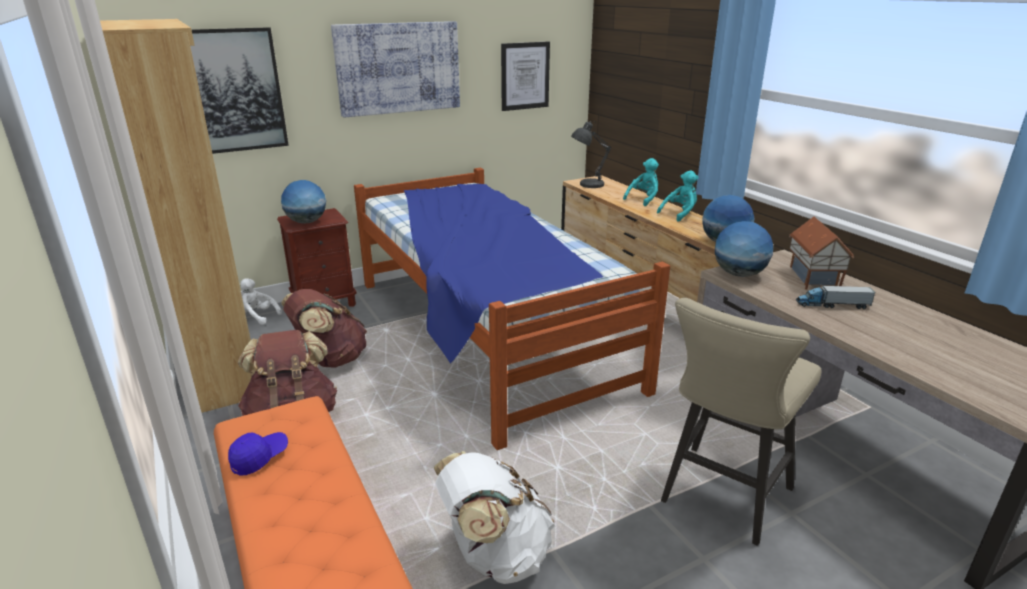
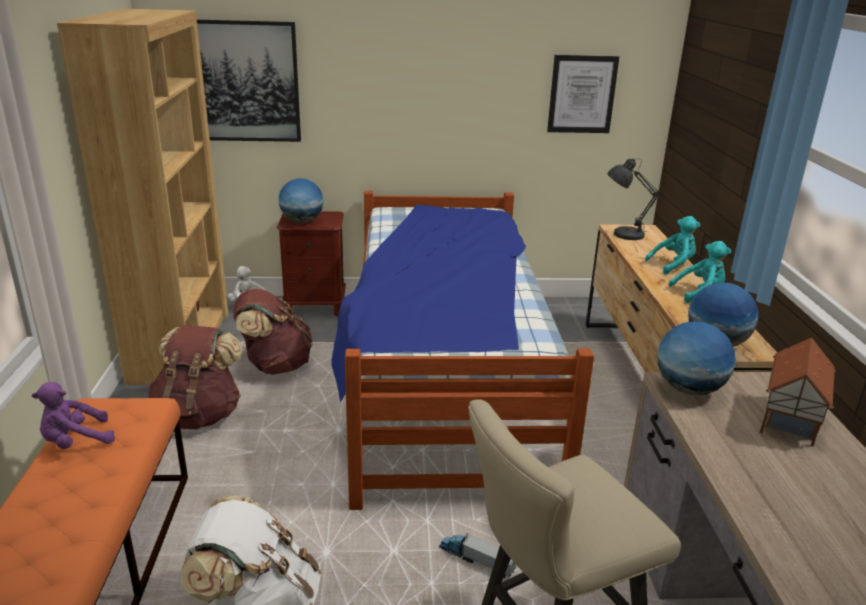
camera: 25 degrees right, 0 degrees up
blue cap [228,432,288,476] -> purple plush toy [32,382,115,449]
picture [331,21,460,118] -> none
toy truck [796,284,875,309] -> toy truck moved to [439,533,516,578]

